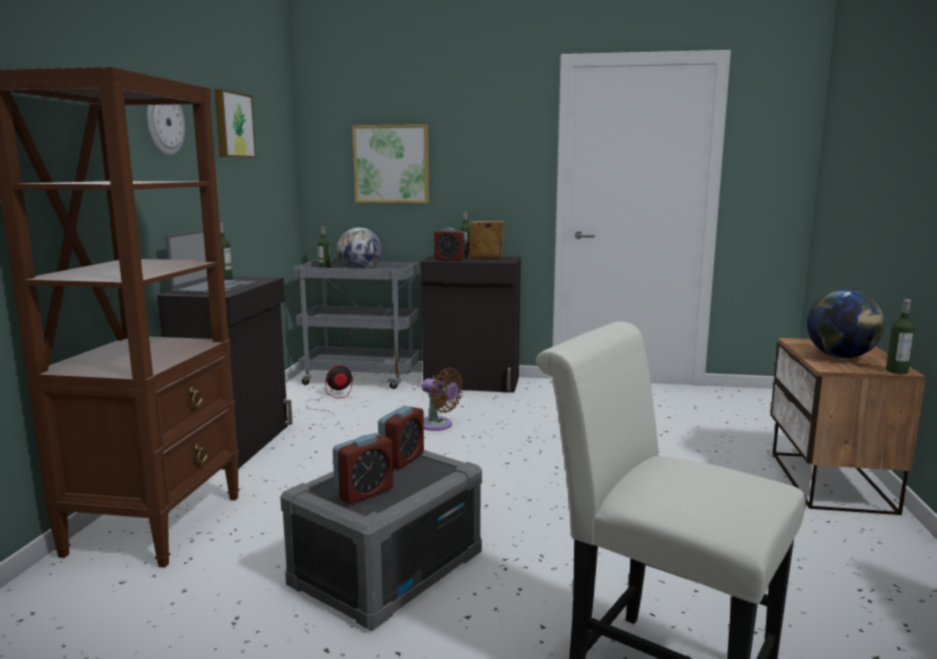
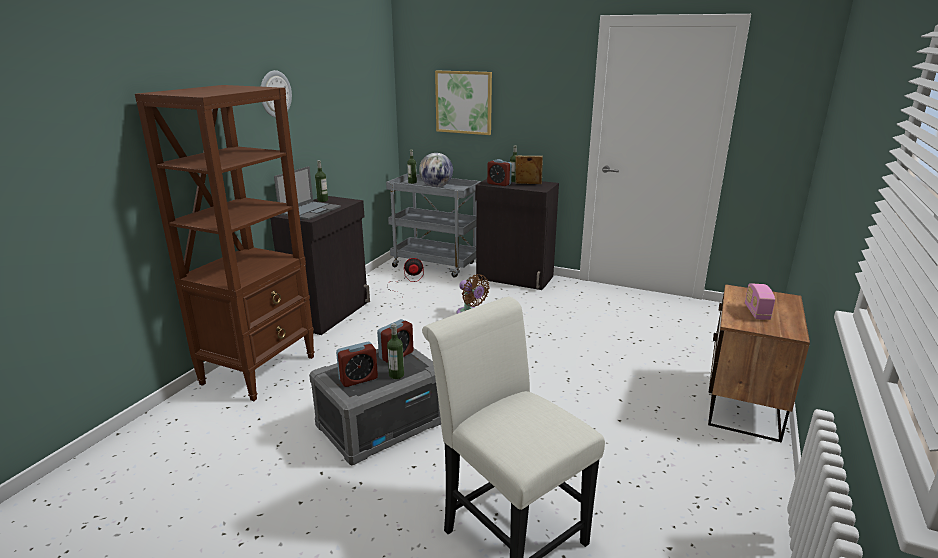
camera: 15 degrees right, 10 degrees up
picture [214,89,256,158] -> none
globe [807,290,884,358] -> radio [745,283,775,320]
bottle [886,299,915,374] -> bottle moved to [387,323,404,379]

